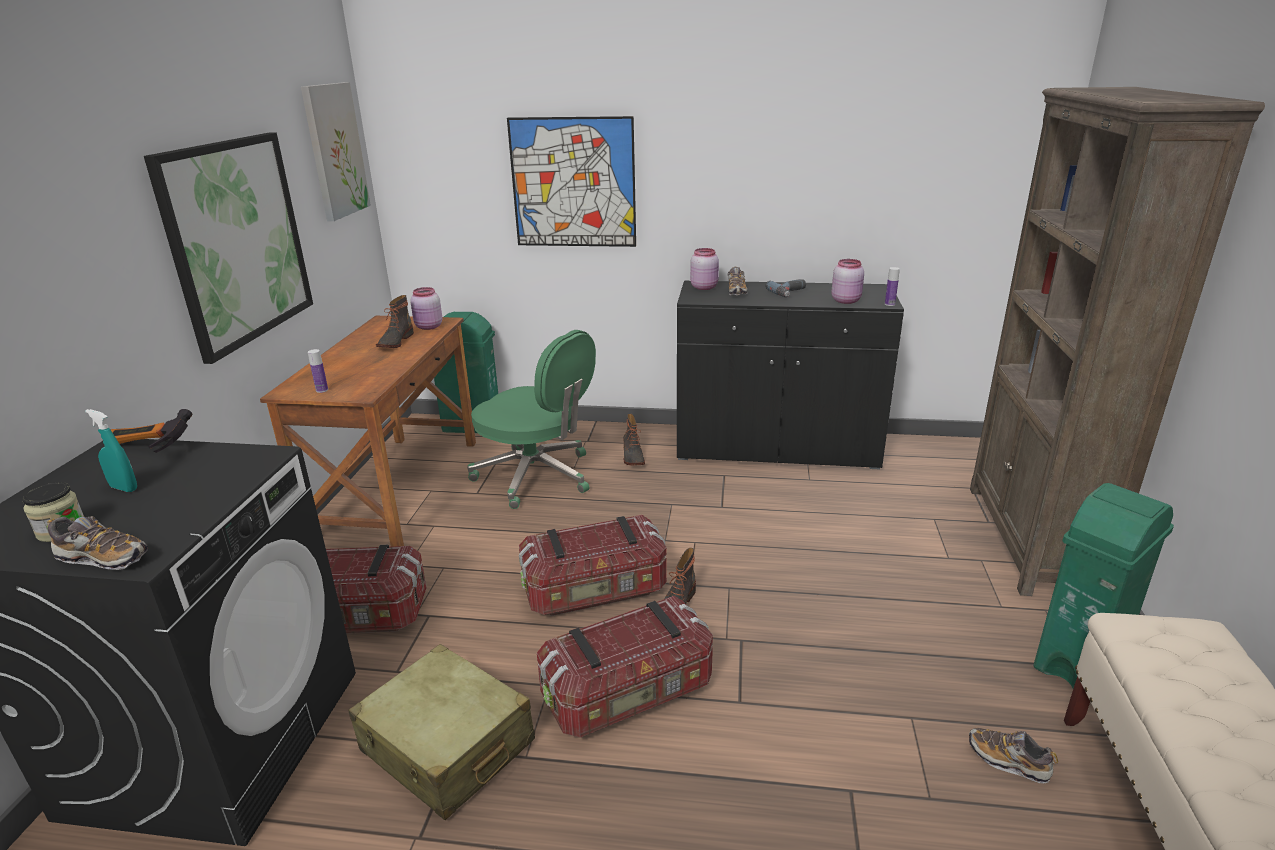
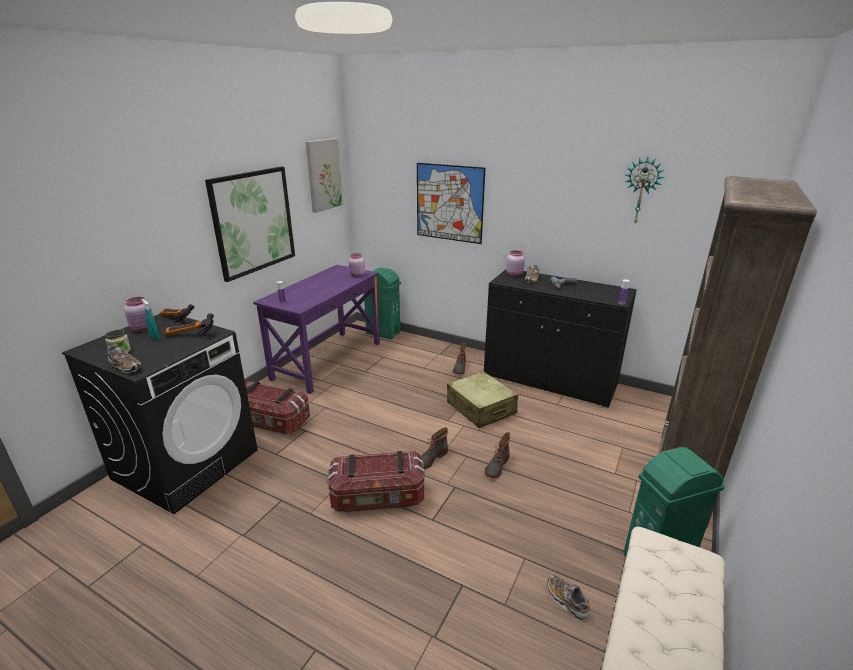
camera: 20 degrees right, 0 degrees up
brown desk [260,316,476,547] -> purple desk [253,265,380,394]
beige suitcase [348,644,535,820] -> beige suitcase moved to [447,371,518,428]
boot [376,295,414,348] -> boot moved to [485,432,510,478]
green office chair [467,330,596,509] -> none
storage box [519,515,667,616] -> none
pink jar [831,259,864,304] -> pink jar moved to [124,297,154,332]
none -> hammer [165,313,214,336]
none -> wall clock [626,157,664,224]

